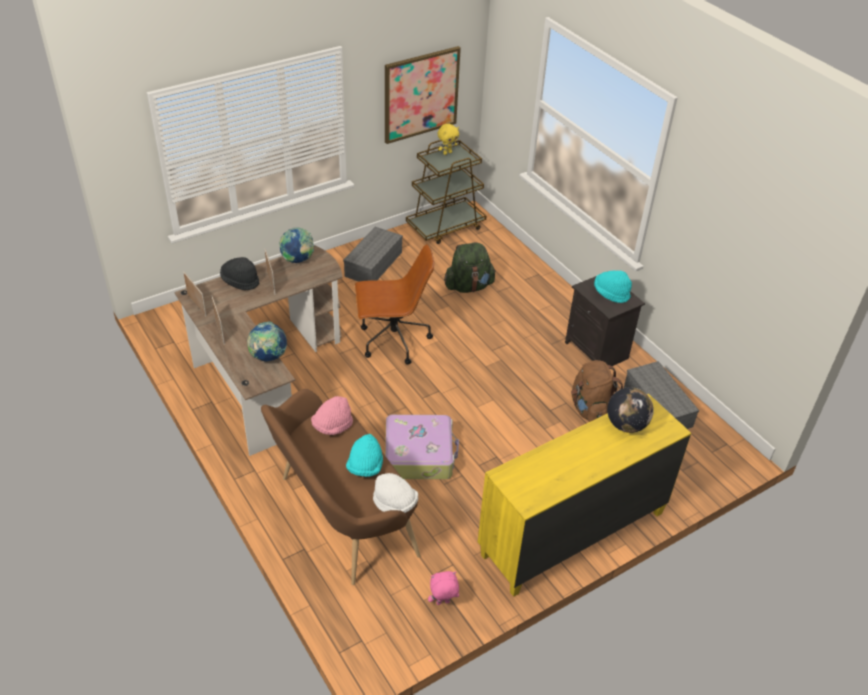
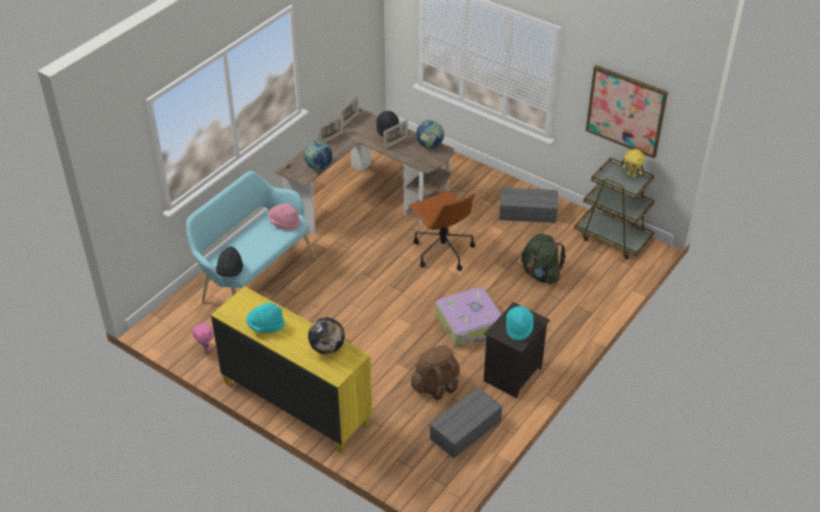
camera: 70 degrees right, 0 degrees up
brown bench [261,389,421,585] -> turquoise bench [186,171,316,303]
turquoise hat [346,434,383,477] -> turquoise hat moved to [246,303,284,333]
white hat [373,473,418,513] -> black hat [215,247,243,277]
suitcase [385,415,459,479] -> suitcase moved to [436,287,502,347]

